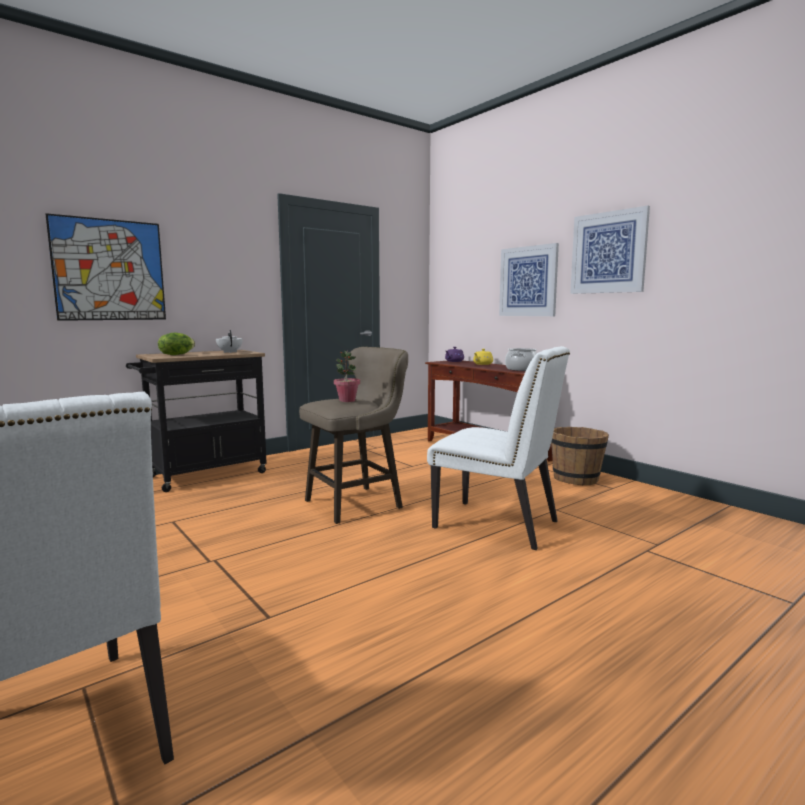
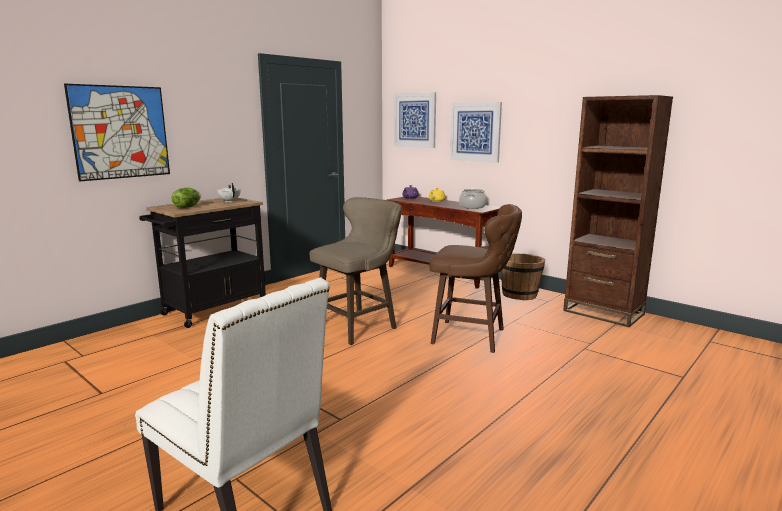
camera: 10 degrees left, 5 degrees up
potted plant [334,351,360,402] -> none
white chair [427,346,570,550] -> brown stool [430,204,522,353]
picture [570,206,650,294] -> picture moved to [394,92,436,148]
none -> brown bookcase [563,95,673,327]

